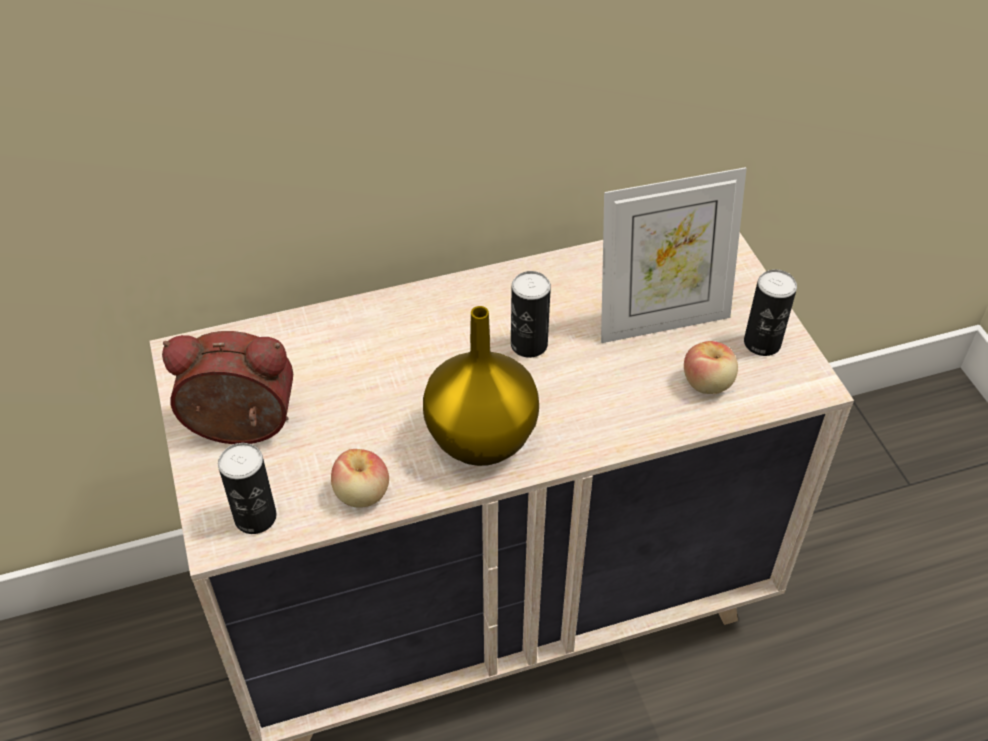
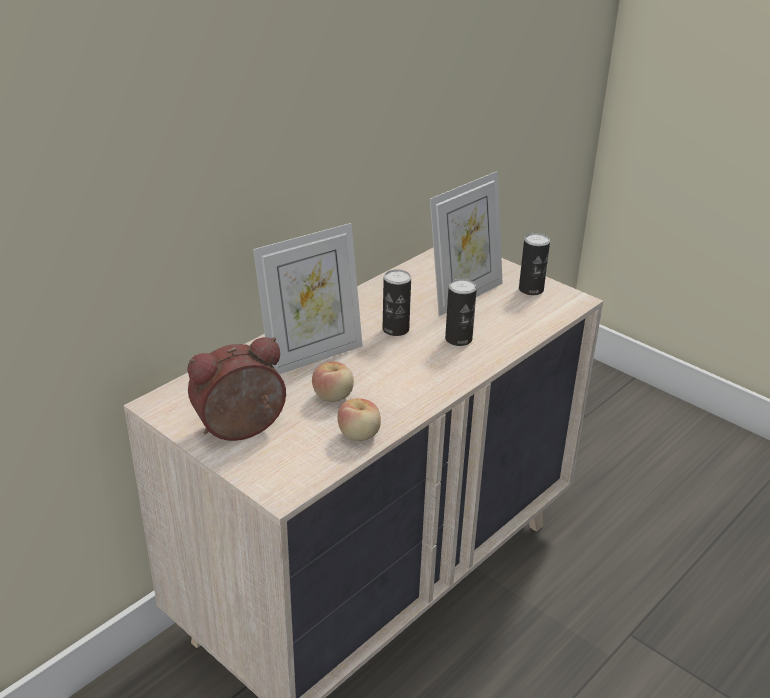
camera: 30 degrees left, 15 degrees down
can [218,443,277,534] -> can moved to [445,279,477,346]
yellow vase [423,306,539,466] -> none
apple [684,341,738,394] -> apple moved to [312,362,354,402]
none -> picture frame [253,223,363,375]

